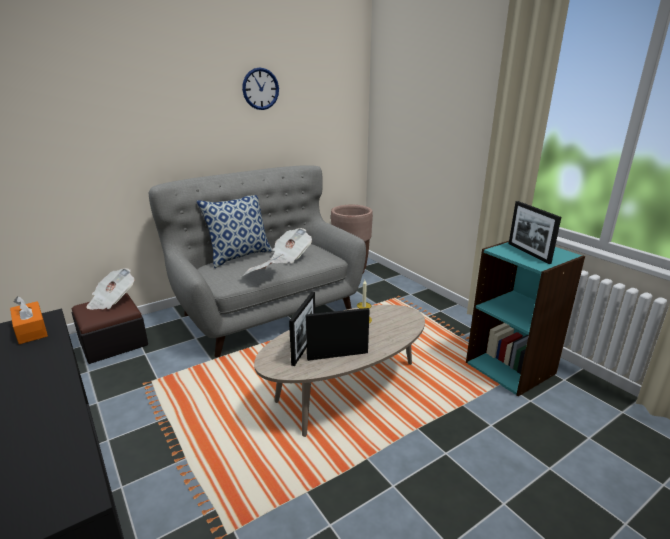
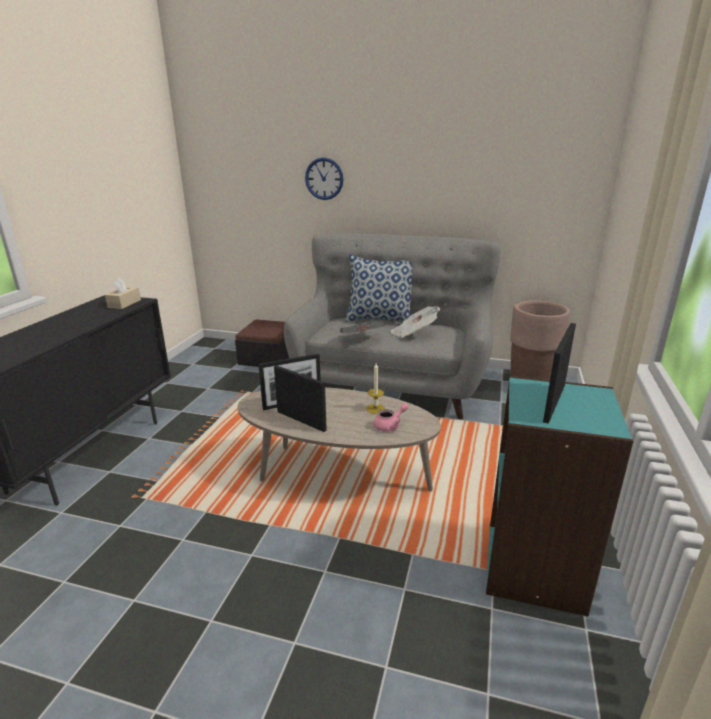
camera: 50 degrees right, 0 degrees up
orange tissue box [10,296,48,344] -> beige tissue box [105,278,141,309]
newspaper [86,268,134,310] -> none
wall clock [242,67,279,110] -> wall clock moved to [305,158,344,200]
none -> pink teapot [374,403,409,432]

